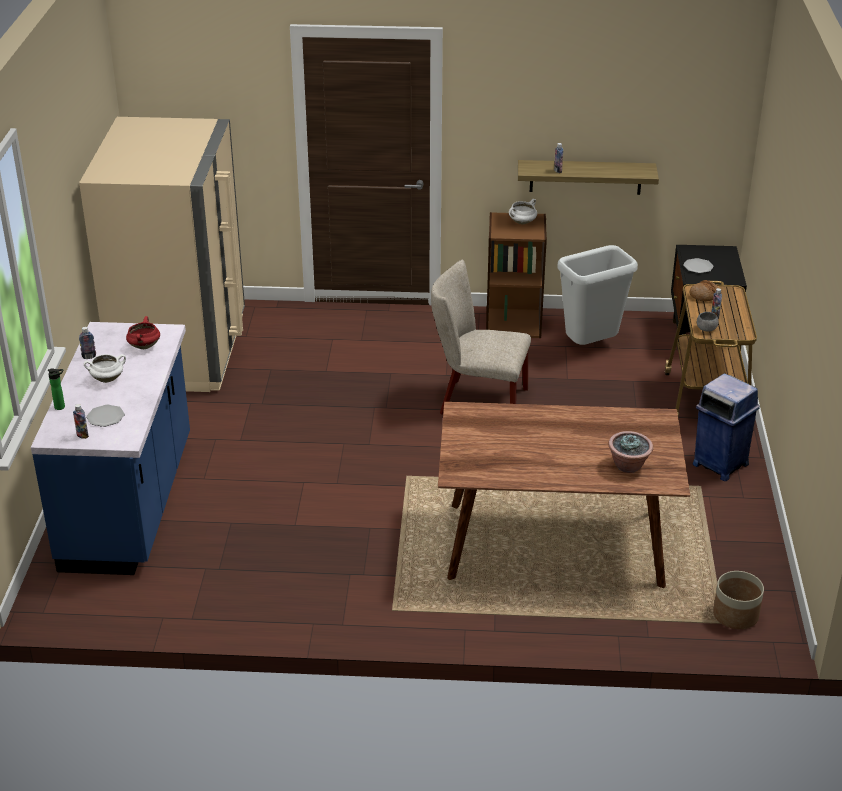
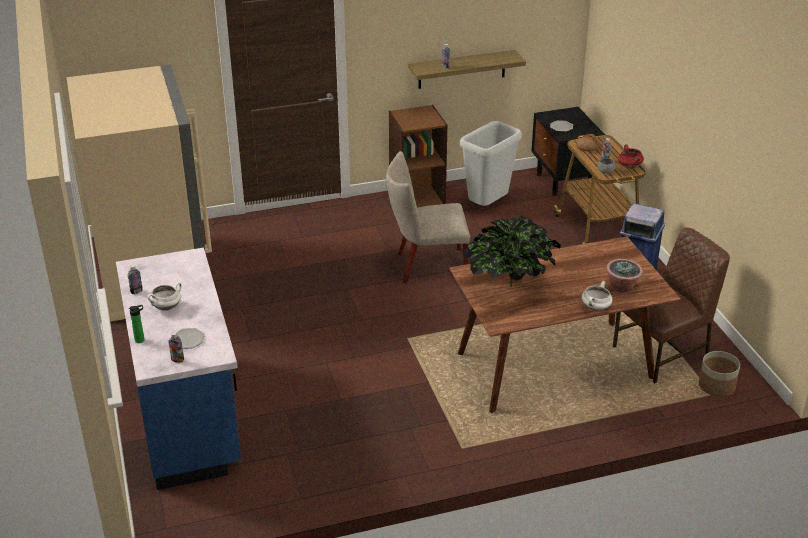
camera: 20 degrees left, 0 degrees up
red cooking pot [126,316,160,349] -> red cooking pot moved to [618,144,644,169]
white cooking pot [509,199,537,224] -> white cooking pot moved to [581,281,612,311]
none -> potted plant [464,215,561,287]
none -> brown chair [613,228,730,384]

